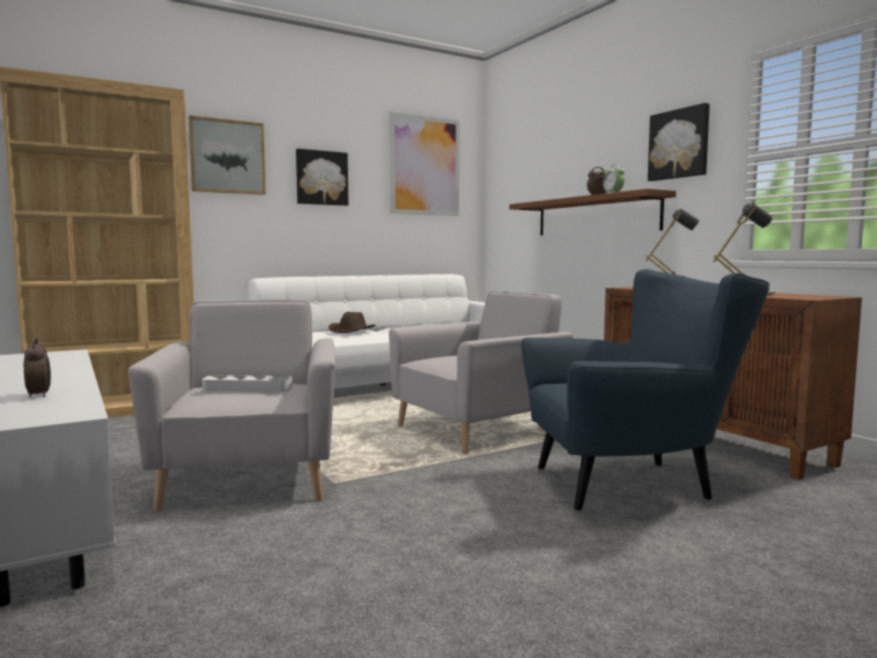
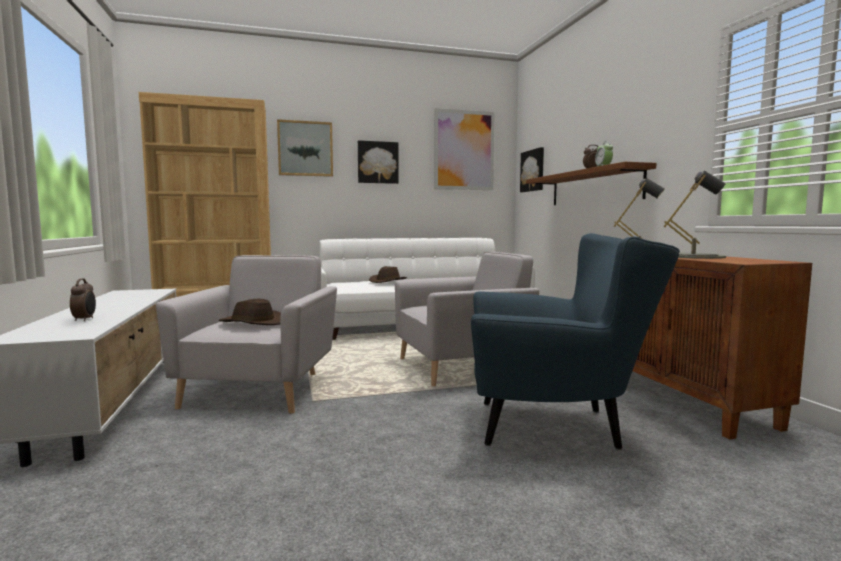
camera: 15 degrees right, 0 degrees up
grey tray [202,375,292,392] -> brown hat [219,299,281,325]
picture [648,103,710,181] -> picture moved to [520,147,544,192]

